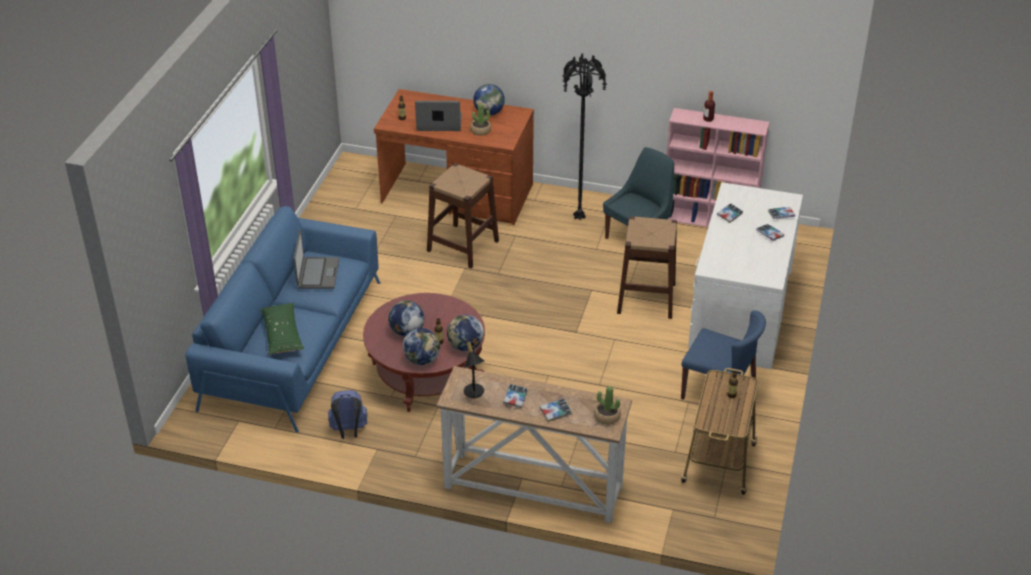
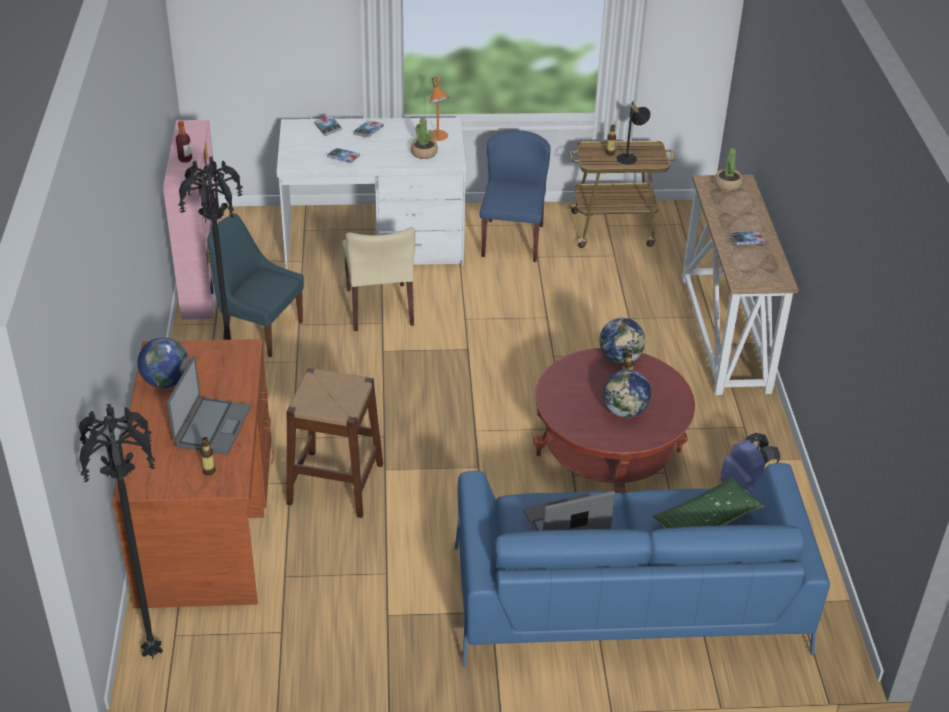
camera: 110 degrees left, 0 degrees up
globe [403,328,440,365] -> none
laptop [415,101,462,131] -> laptop turned 150 degrees counterclockwise [167,356,251,455]
black table lamp [464,340,484,398] -> black table lamp moved to [617,101,651,165]
potted plant [470,103,491,135] -> potted plant moved to [411,117,438,159]
book [540,398,572,422] -> none
brown stool [617,216,677,319] -> beige chair [342,227,415,331]
none -> black floor lamp [78,404,163,659]
none -> orange table lamp [428,76,449,141]

